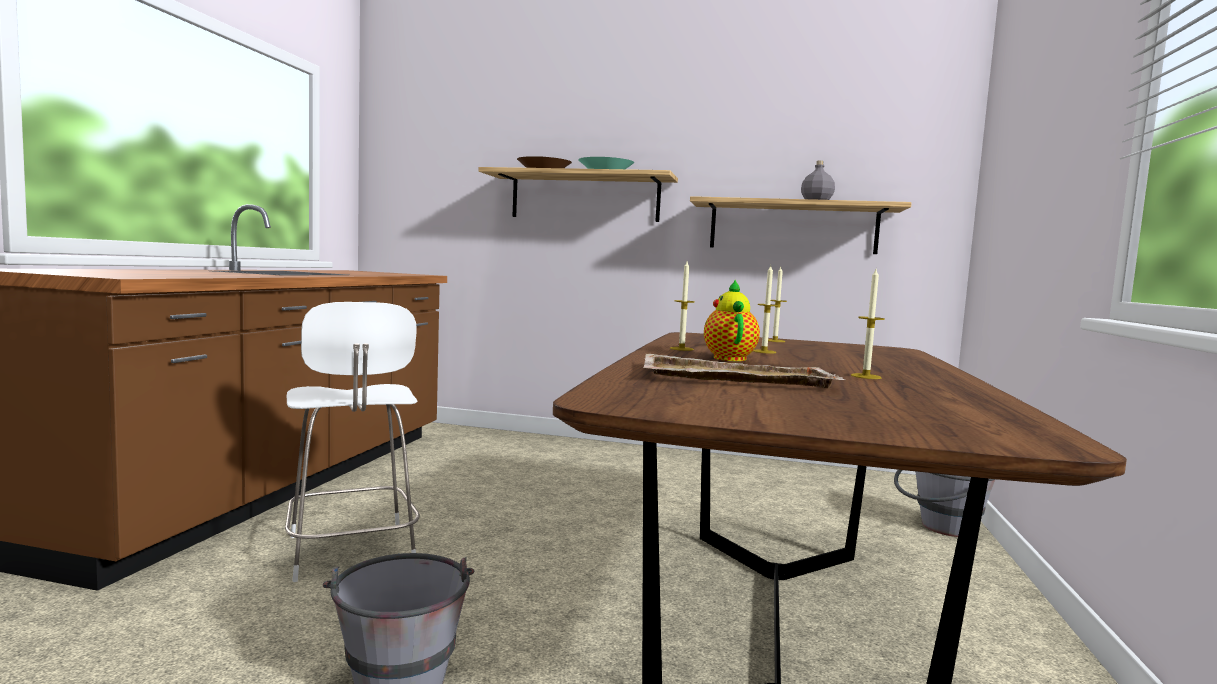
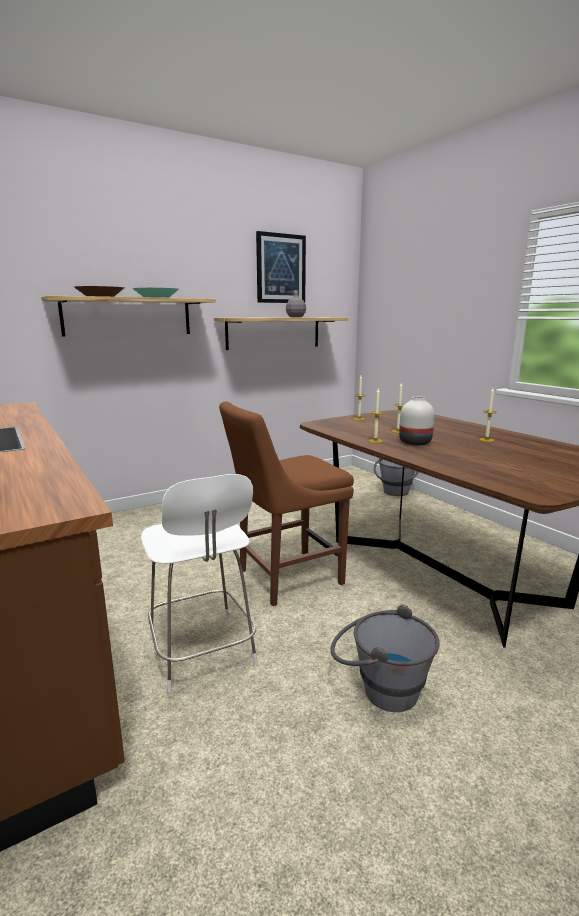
camera: 45 degrees left, 10 degrees up
white chair [285,302,420,582] -> white chair turned 45 degrees clockwise [141,474,258,693]
beige tray [643,354,845,388] -> none
teapot [704,280,760,361] -> white vase [399,396,435,445]
none -> brown chair [219,402,354,606]
none -> picture [256,231,306,303]

